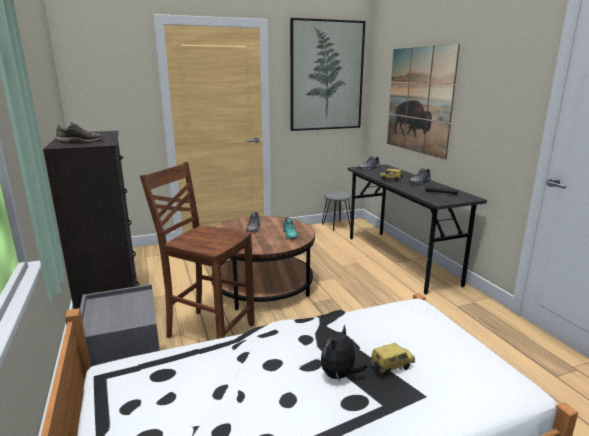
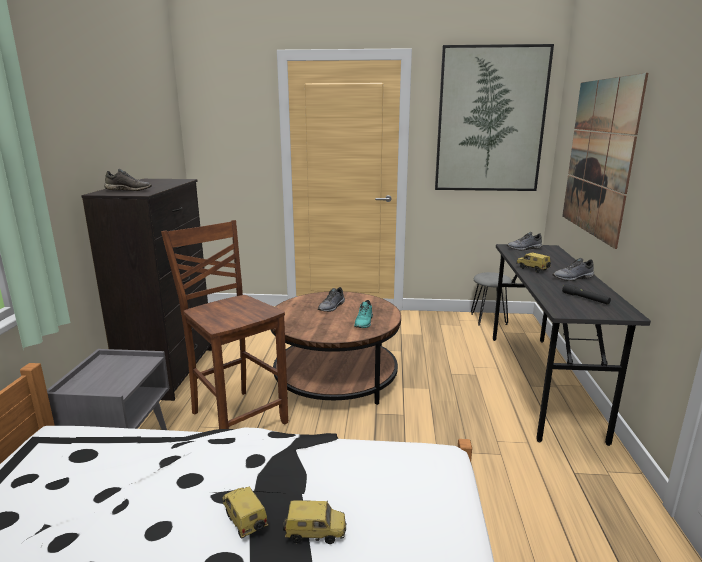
camera: 25 degrees right, 0 degrees up
plush toy [321,325,367,382] -> toy car [222,487,269,538]

